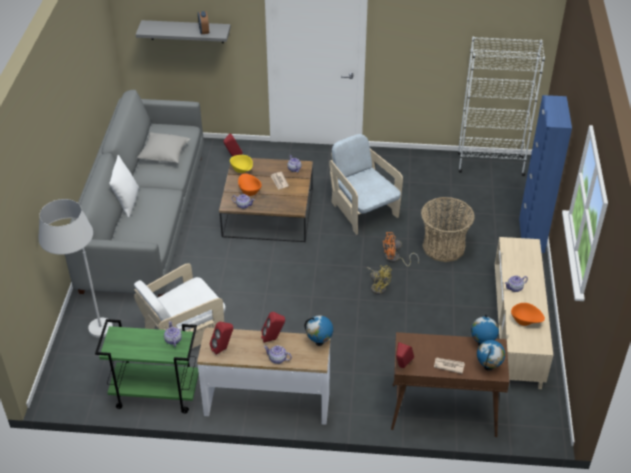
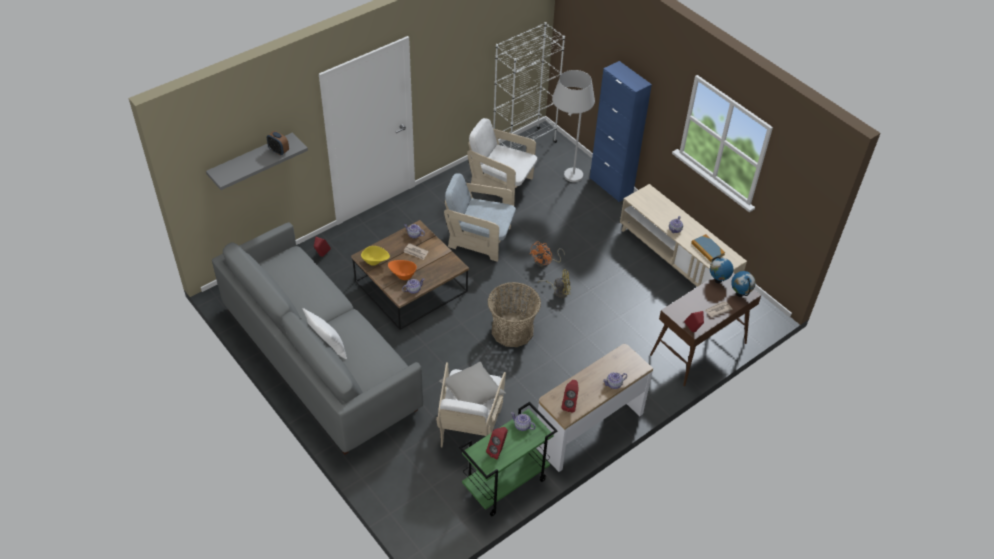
camera: 45 degrees left, 5 degrees up
white floor lamp [38,199,113,338] -> white floor lamp moved to [552,70,595,182]
grey pillow [137,132,190,163] -> grey pillow moved to [439,362,506,405]
red speaker [261,312,285,343] -> red speaker moved to [486,427,508,460]
globe [305,315,333,346] -> none
basket [421,197,475,262] -> basket moved to [488,282,541,347]
orange bowl [511,303,545,326] -> book [691,234,725,262]
none -> white armchair [467,118,537,206]

